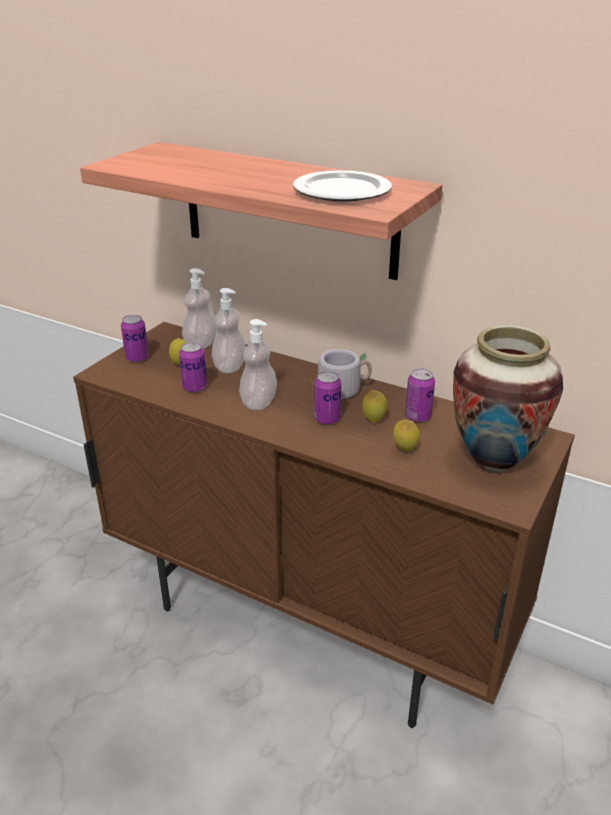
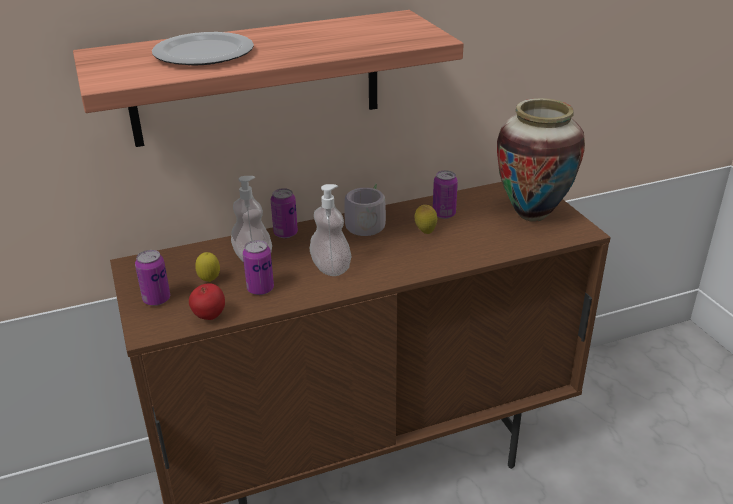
camera: 50 degrees left, 0 degrees up
soap dispenser [182,268,217,349] -> none
plate [293,170,392,202] -> plate moved to [152,32,254,65]
can [314,371,341,425] -> can moved to [271,188,298,238]
lemon [393,420,420,452] -> none
none -> apple [189,283,225,320]

